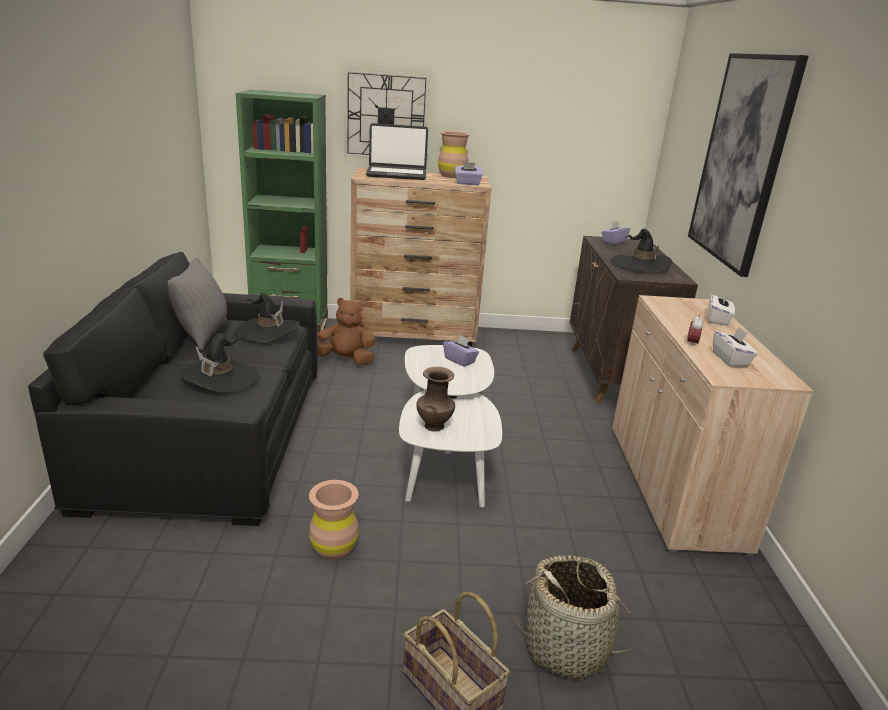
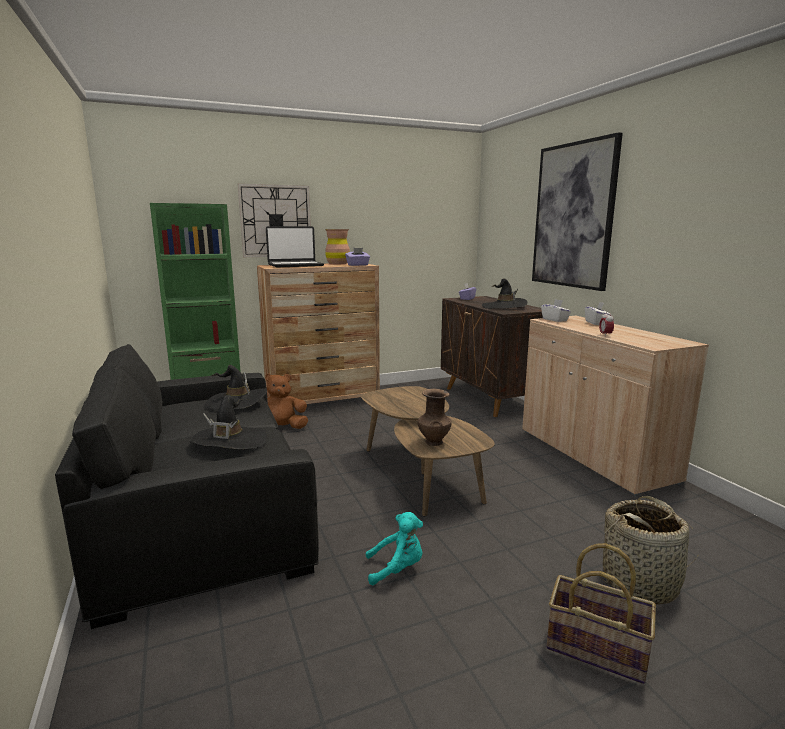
camera: 20 degrees left, 10 degrees down
grey pillow [168,257,227,350] -> none
brown vase [309,480,359,560] -> turquoise plush toy [366,512,423,585]
white coffee table [399,345,502,508] -> brown coffee table [361,386,495,516]
purple tissue box [443,335,479,367] -> none
white tissue box [713,326,757,367] -> white tissue box moved to [541,299,571,322]

